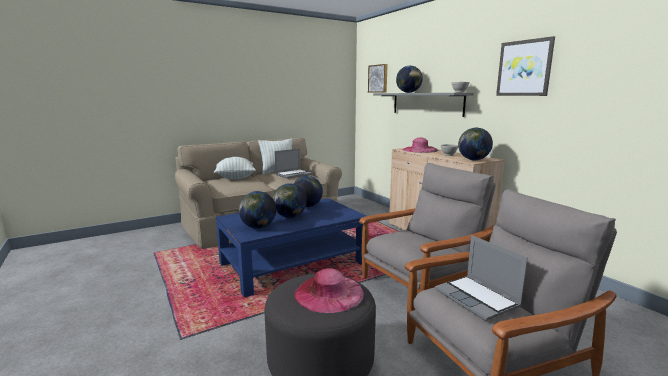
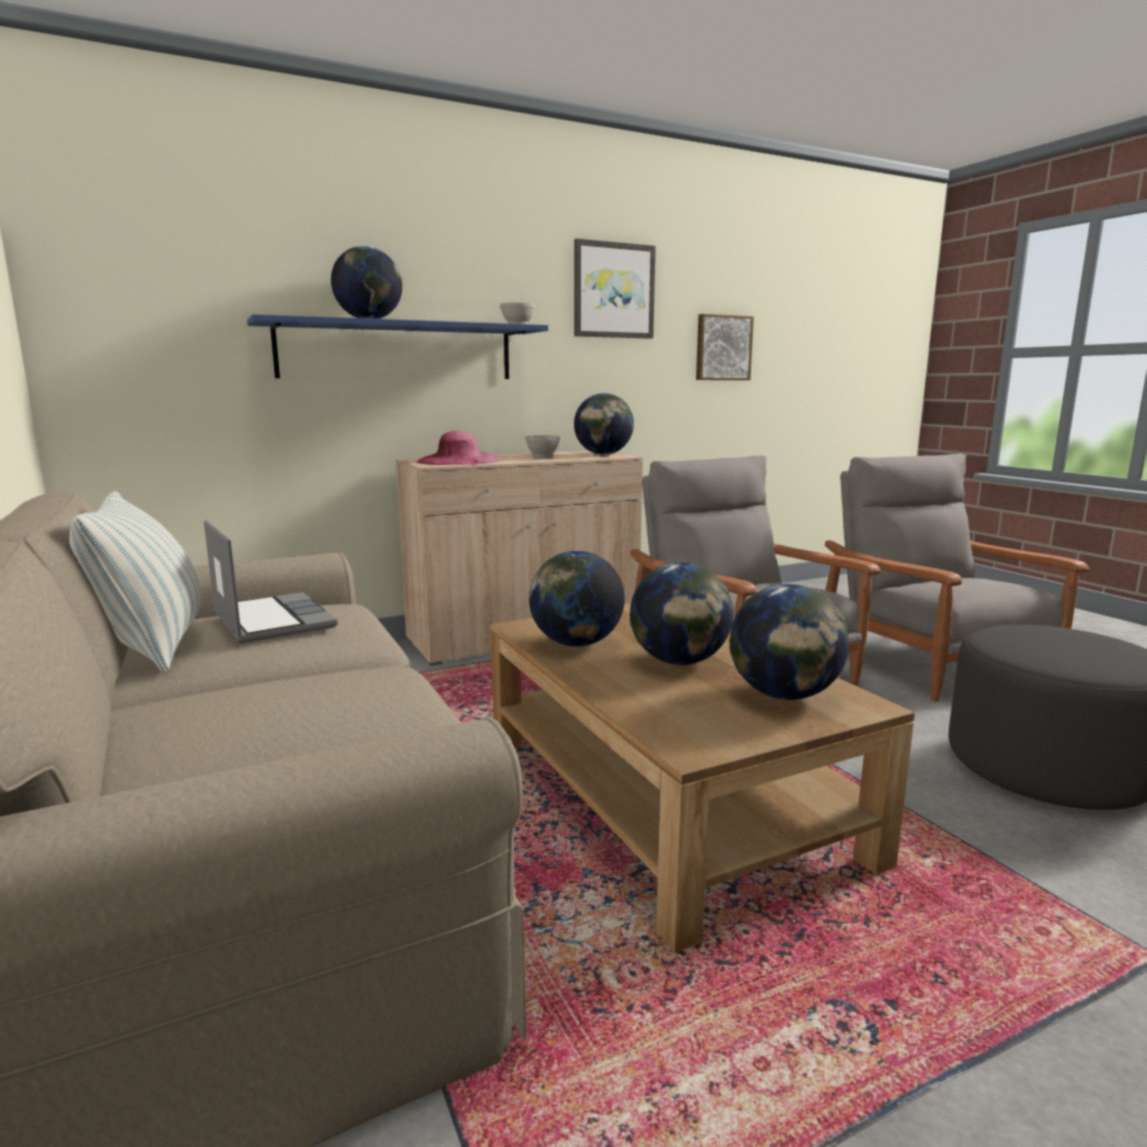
camera: 85 degrees left, 0 degrees up
pillow [214,157,256,179] -> none
blue coffee table [216,198,366,297] -> brown coffee table [491,603,915,953]
pink hat [294,268,364,313] -> none
picture [368,64,388,93] -> picture moved to [696,314,754,380]
grey shelf [373,93,474,117] -> blue shelf [247,314,548,379]
laptop [435,235,528,321] -> none

